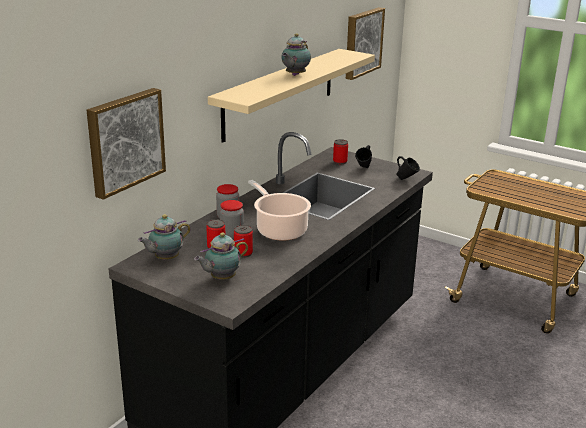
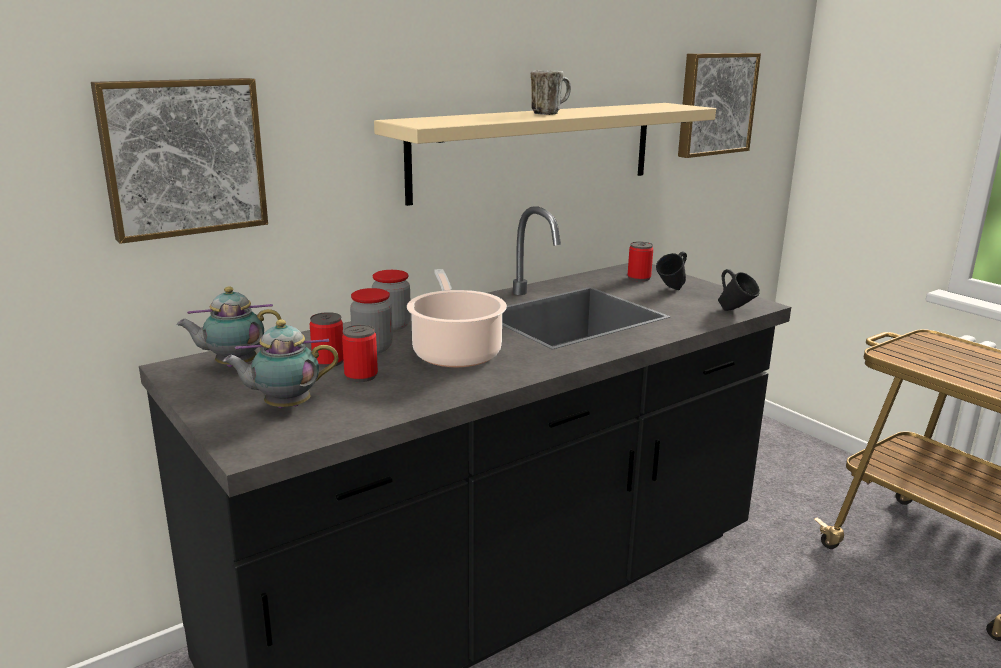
camera: 20 degrees right, 5 degrees down
teapot [281,33,311,76] -> mug [531,70,571,115]

